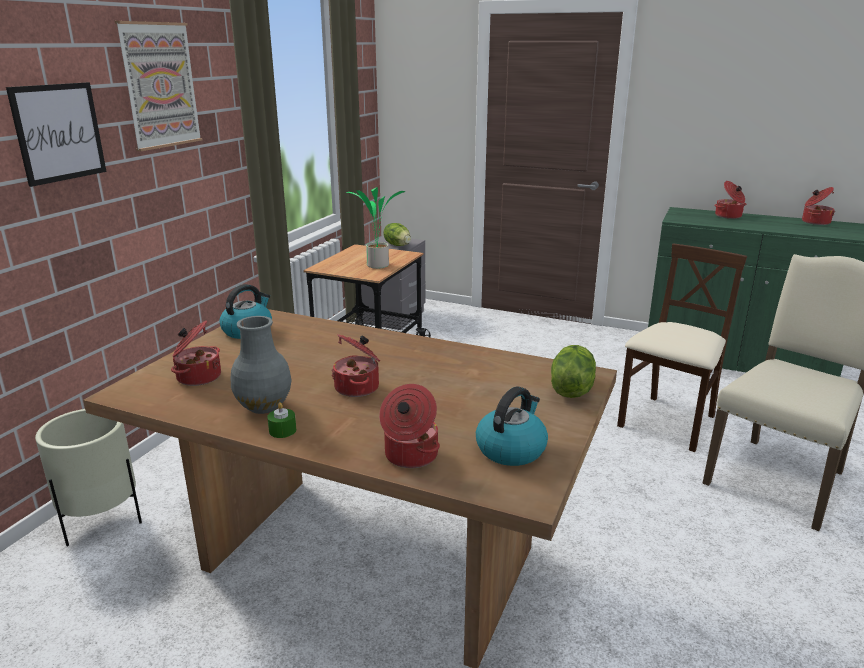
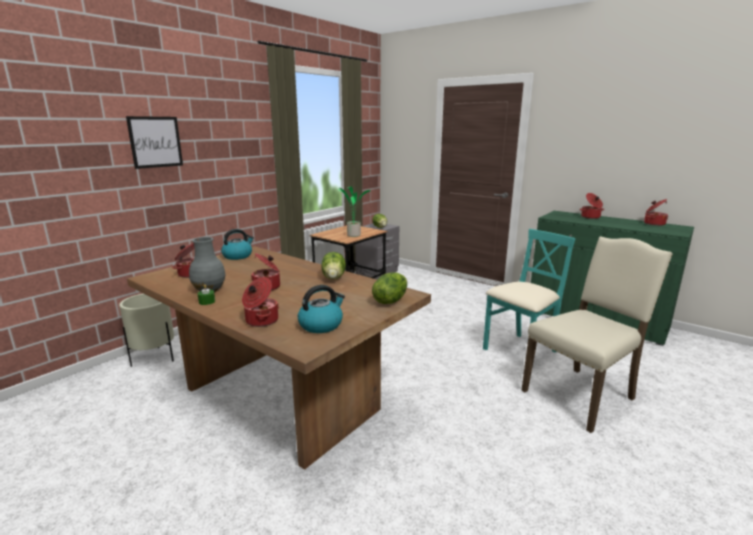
camera: 15 degrees right, 5 degrees down
picture [115,21,203,151] -> none
beige chair [617,243,747,452] -> turquoise chair [483,229,576,353]
none -> lettuce [321,252,346,279]

